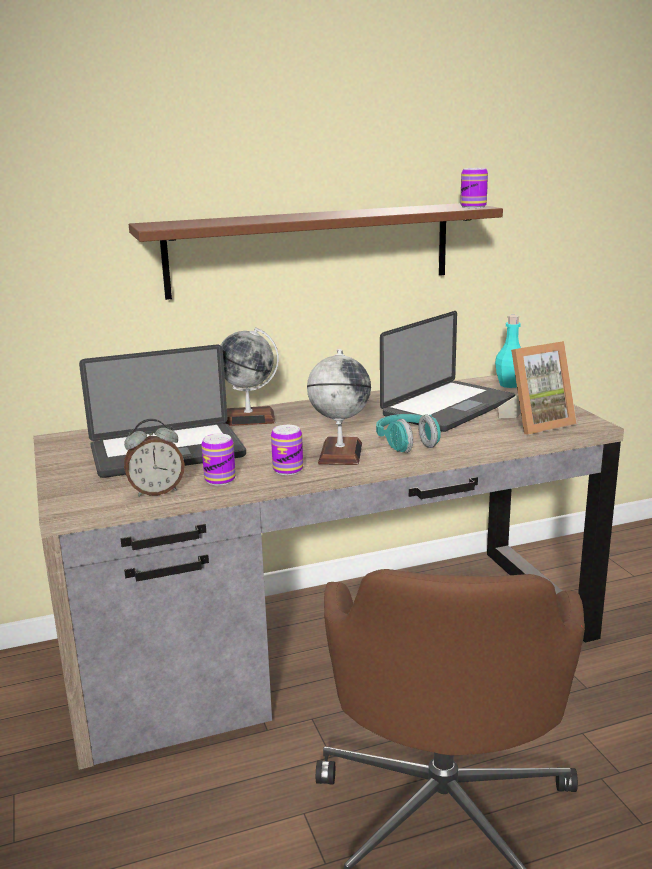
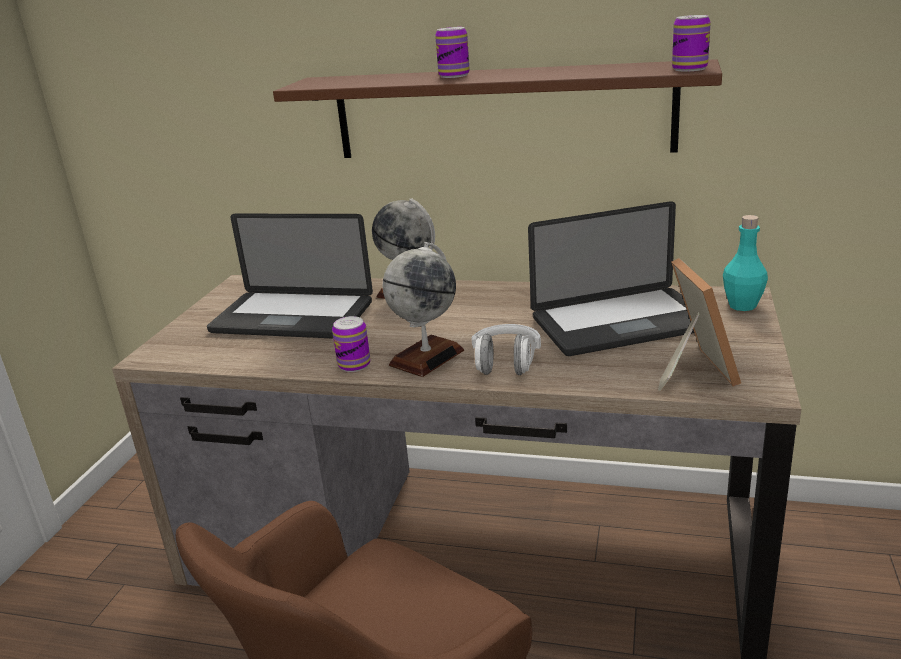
camera: 35 degrees right, 5 degrees up
alarm clock [124,419,185,497] -> none
can [201,434,236,485] -> can moved to [435,27,469,78]
turquoise headphones [376,414,441,453] -> white headphones [471,324,541,375]
picture frame [497,341,577,435] -> picture frame turned 105 degrees counterclockwise [658,258,741,391]

